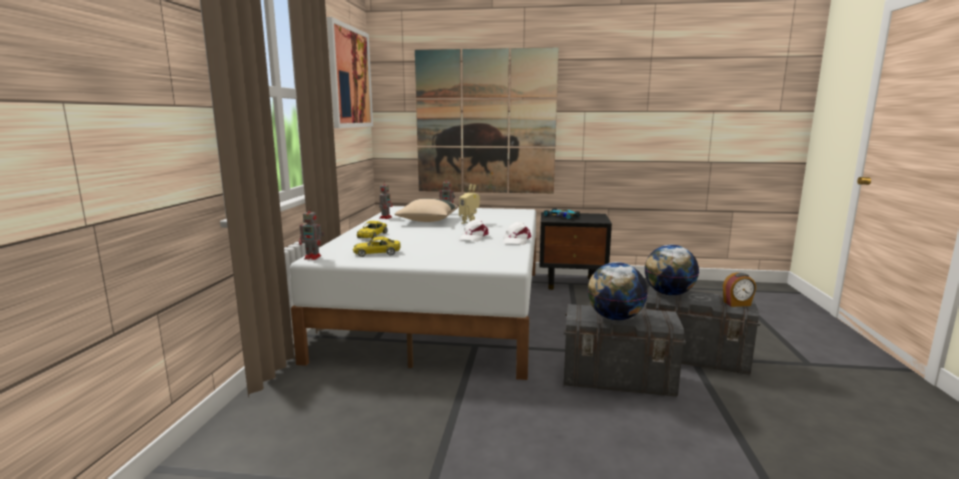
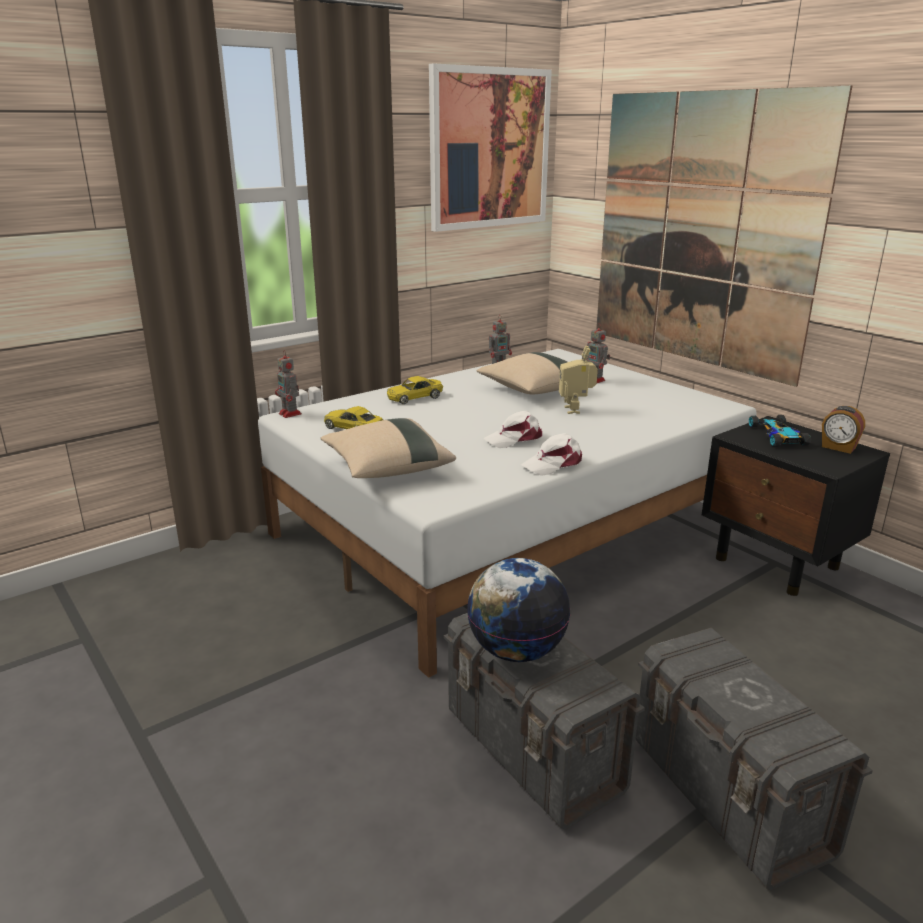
camera: 45 degrees right, 10 degrees up
globe [644,245,699,296] -> none
alarm clock [723,272,756,307] -> alarm clock moved to [822,406,865,454]
none -> beige pillow [321,418,456,478]

